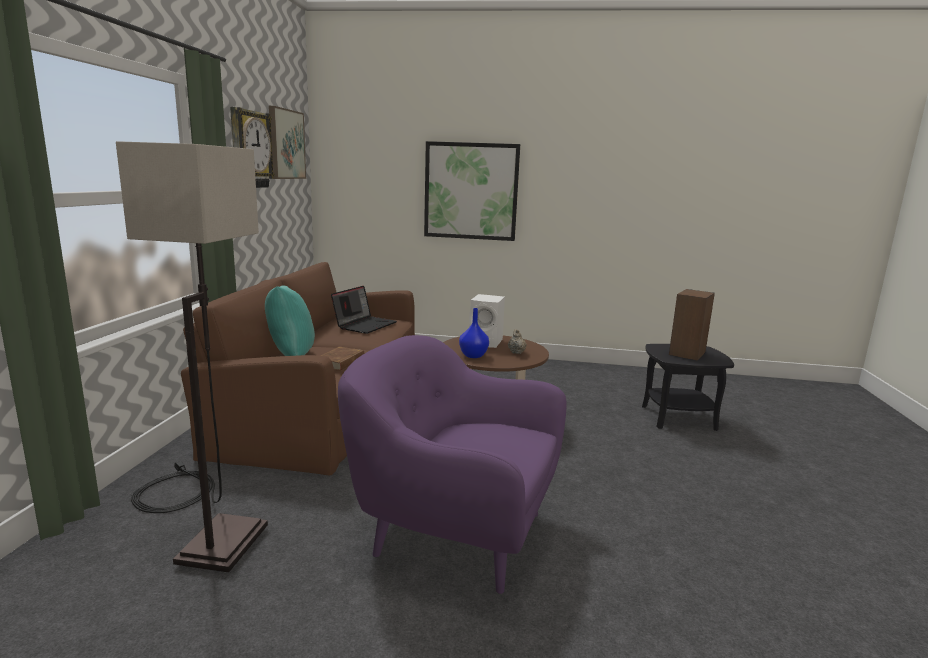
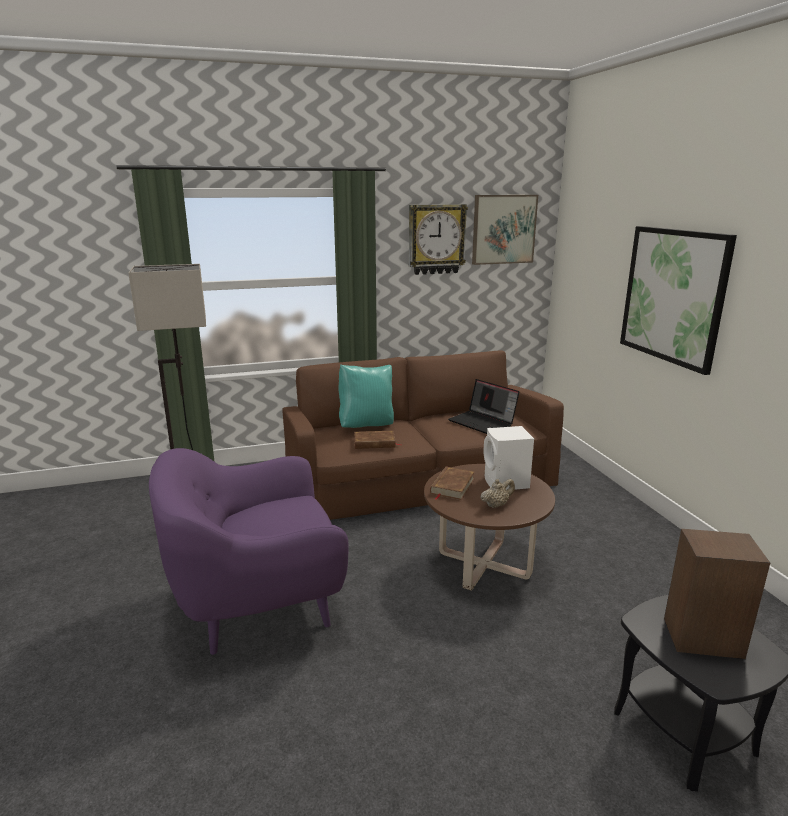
camera: 65 degrees right, 5 degrees up
laptop [331,286,397,334] -> laptop turned 45 degrees clockwise [448,379,519,434]
purple armchair [338,335,566,594] -> purple armchair turned 105 degrees counterclockwise [149,448,348,655]
blue vase [459,308,489,358] -> brown book [430,466,475,500]

